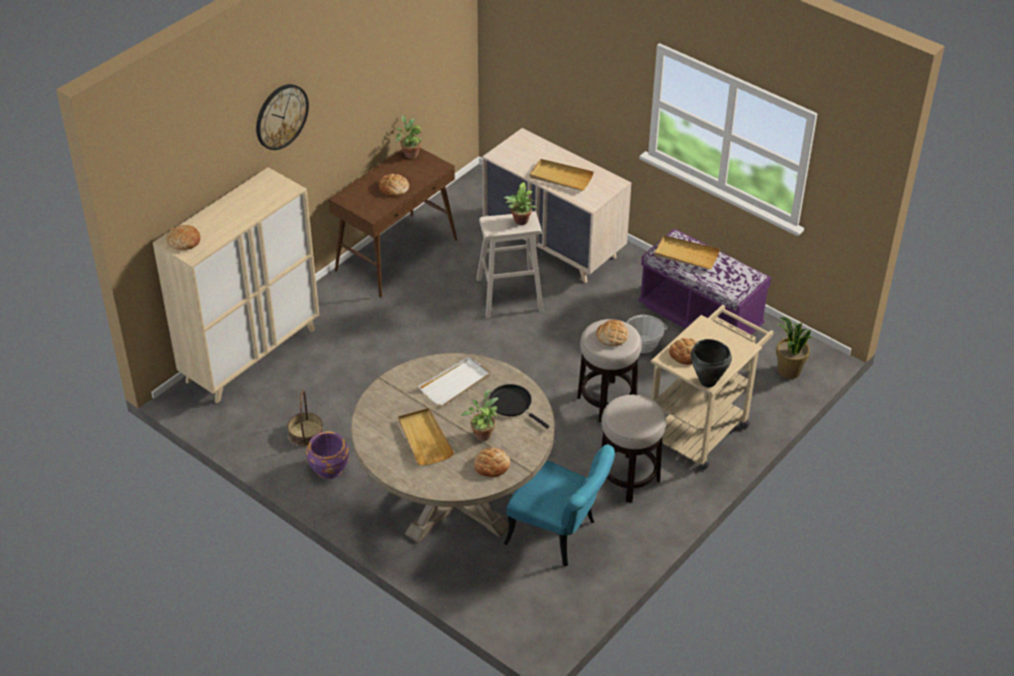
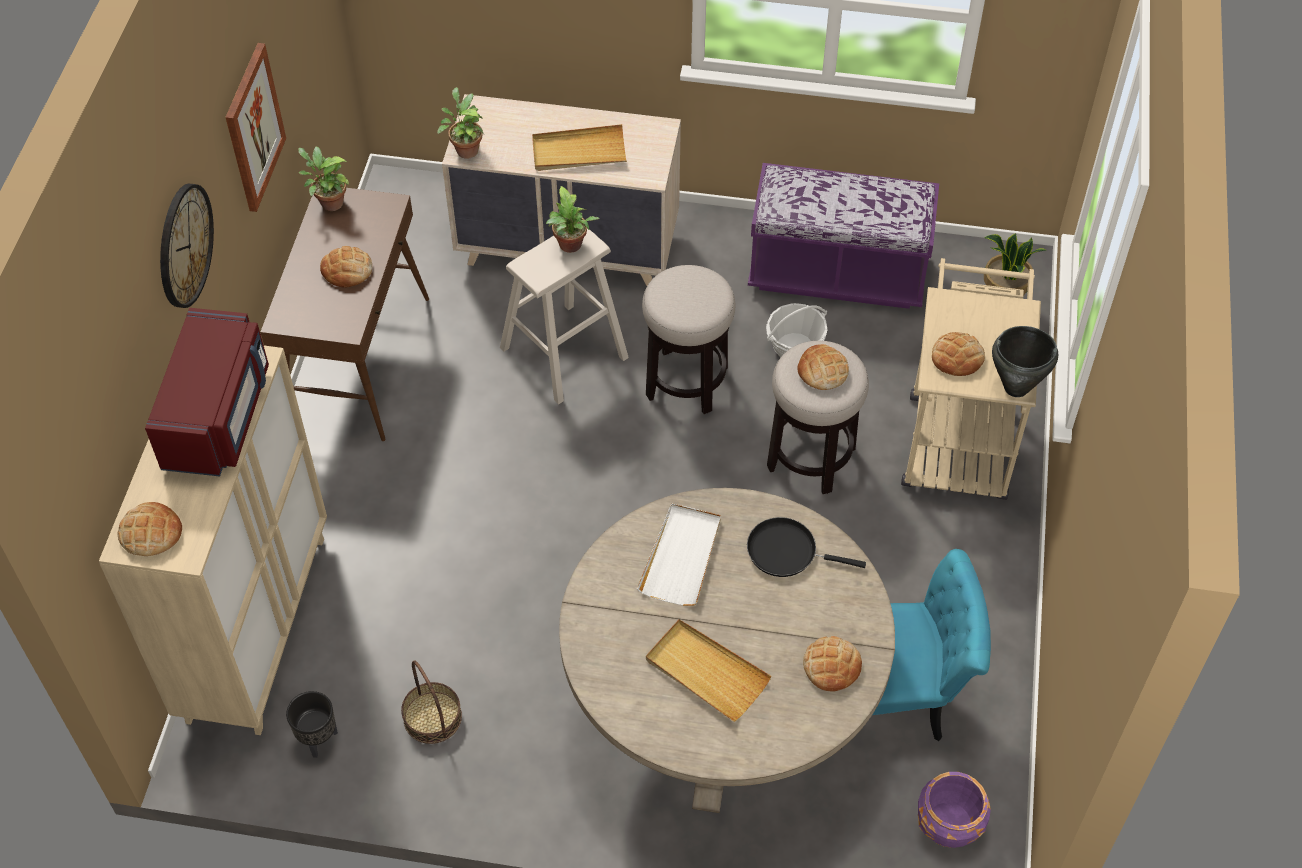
camera: 30 degrees left, 10 degrees up
purple planter [306,431,349,479] -> purple planter moved to [918,772,991,848]
potted plant [461,389,498,441] -> potted plant moved to [437,87,484,159]
stool [601,395,666,503] -> stool moved to [642,265,736,414]
beige tray [654,236,720,270] -> none
none -> red microwave [145,308,269,476]
none -> picture [225,43,286,212]
none -> black planter [286,691,338,758]

